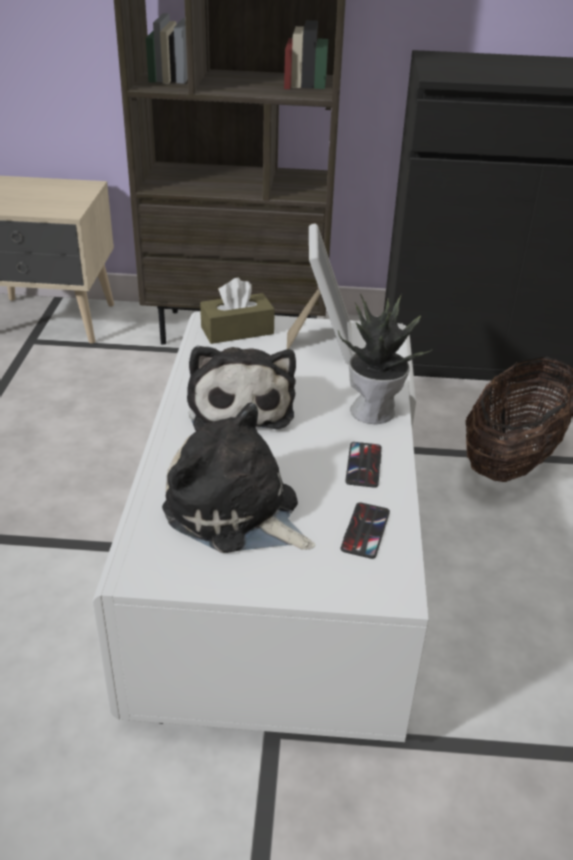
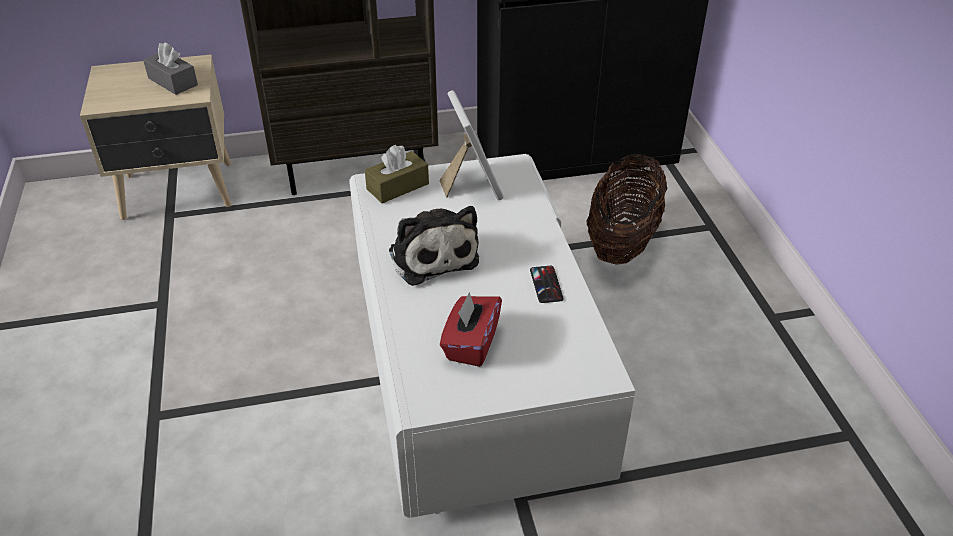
camera: 15 degrees left, 5 degrees up
plush toy [162,403,315,553] -> red tissue box [440,292,502,367]
potted plant [338,293,431,424] -> none
phone [341,502,390,559] -> none
none -> grey tissue box [143,42,198,95]

